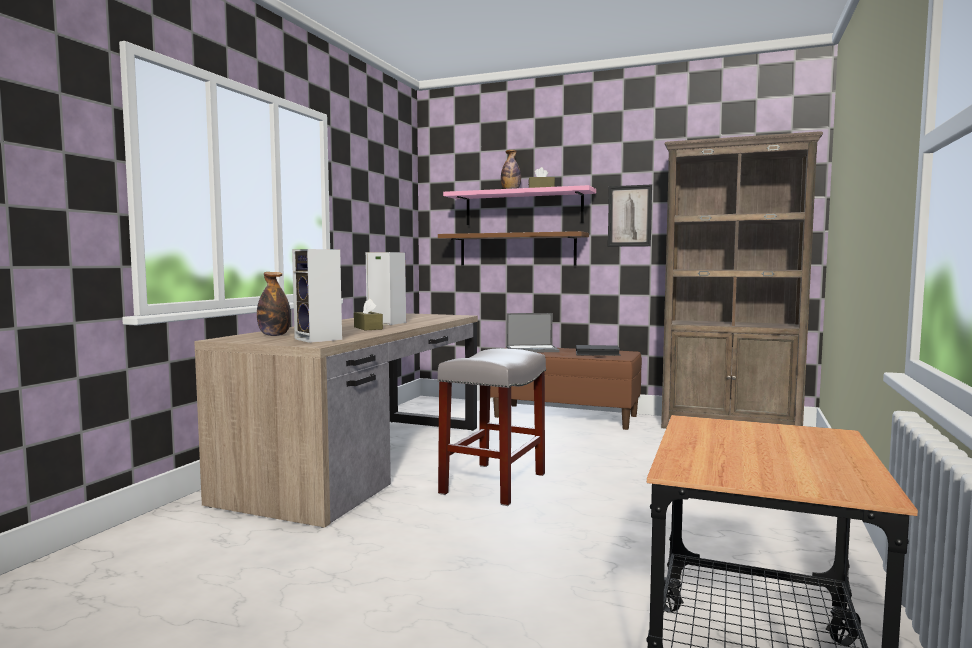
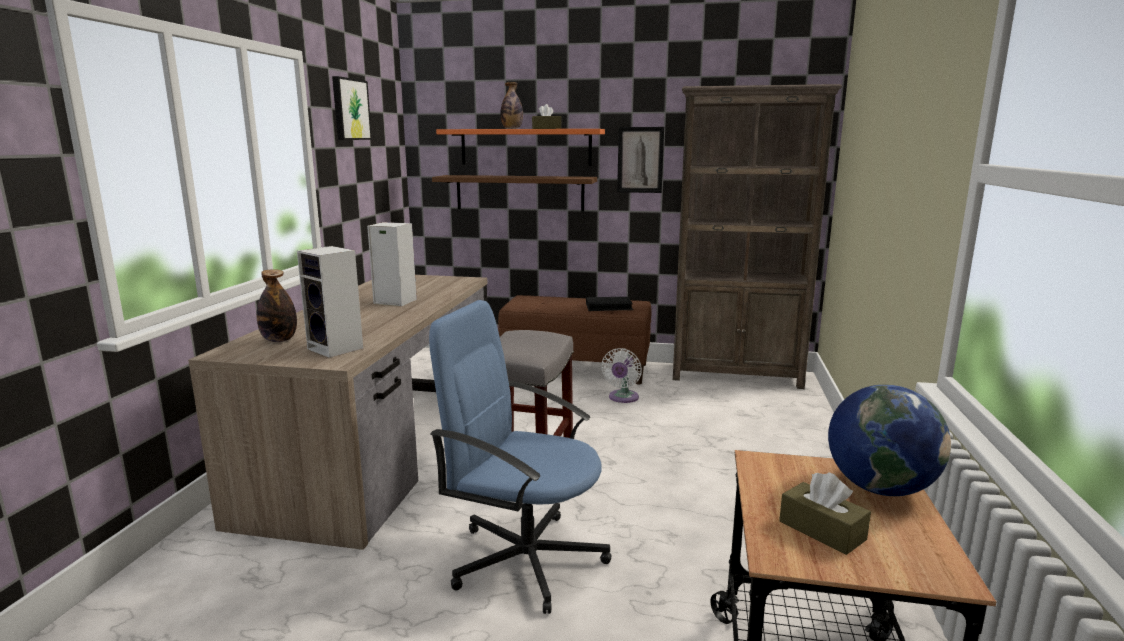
camera: 10 degrees left, 10 degrees up
brown tissue box [354,298,383,330] -> brown tissue box moved to [779,472,871,555]
pink shelf [443,185,596,225] -> orange shelf [436,129,605,166]
laptop [506,313,559,352] -> none
none -> picture [332,76,372,140]
none -> blue office chair [429,300,612,614]
none -> white fan [601,348,642,403]
none -> globe [828,385,951,496]

